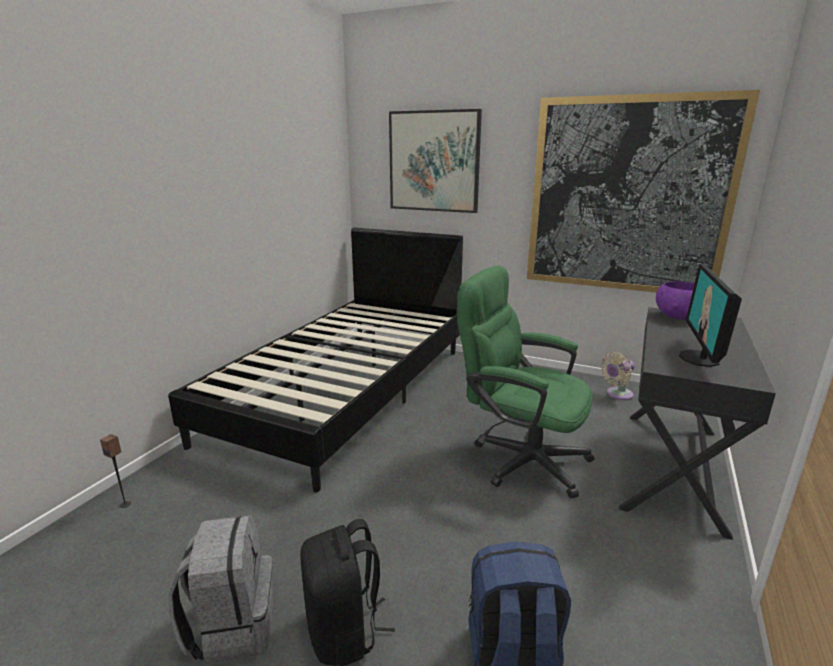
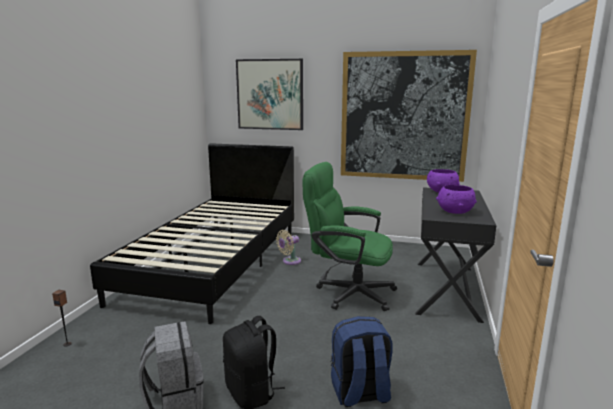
camera: 10 degrees left, 5 degrees down
beige fan [601,352,635,400] -> beige fan moved to [276,230,301,265]
monitor [679,263,742,367] -> purple bowl [436,185,477,214]

